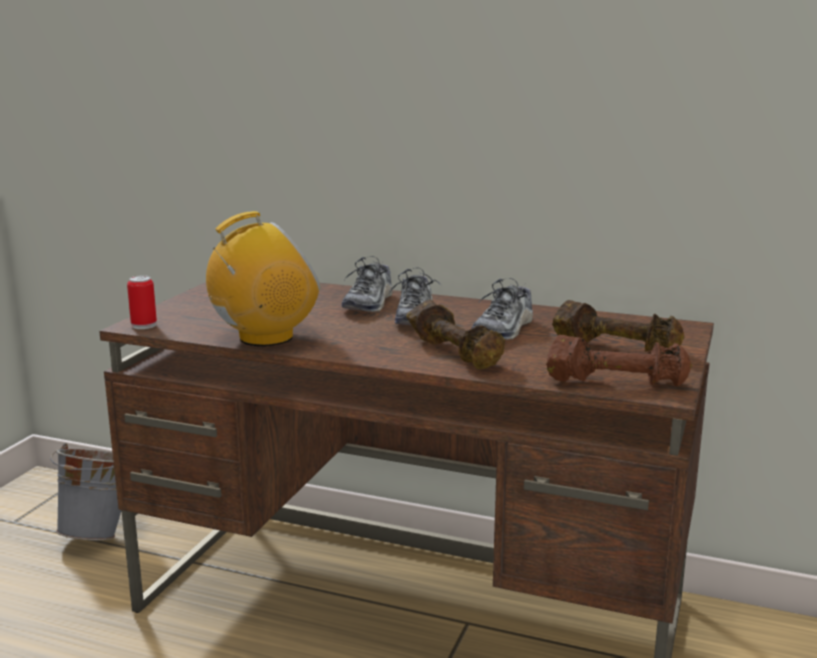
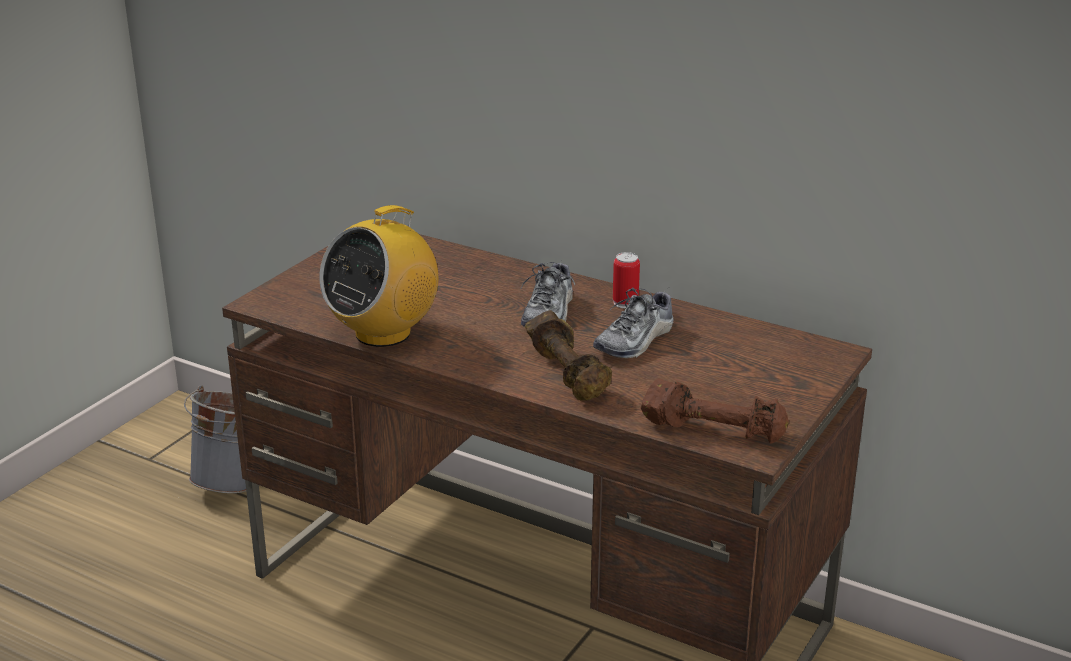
camera: 10 degrees right, 10 degrees up
can [127,275,157,329] -> can moved to [613,252,640,308]
radio [206,211,321,346] -> radio turned 150 degrees clockwise [319,205,438,347]
shoe [342,256,393,312] -> none
brown dumbbell [552,300,684,351] -> none

